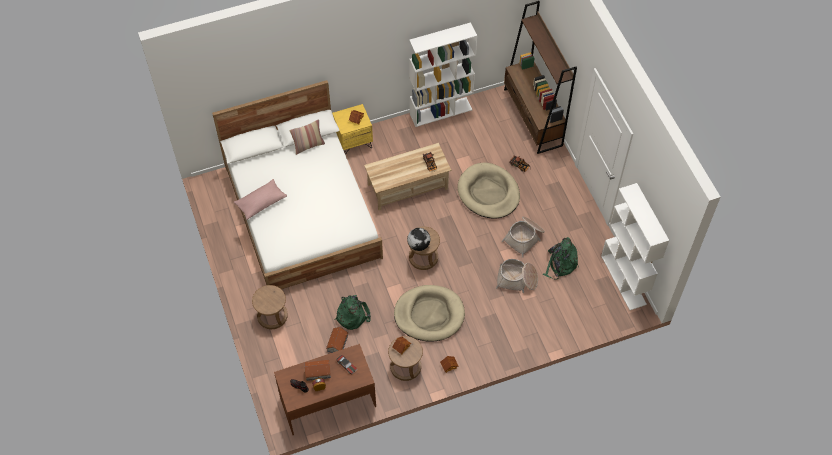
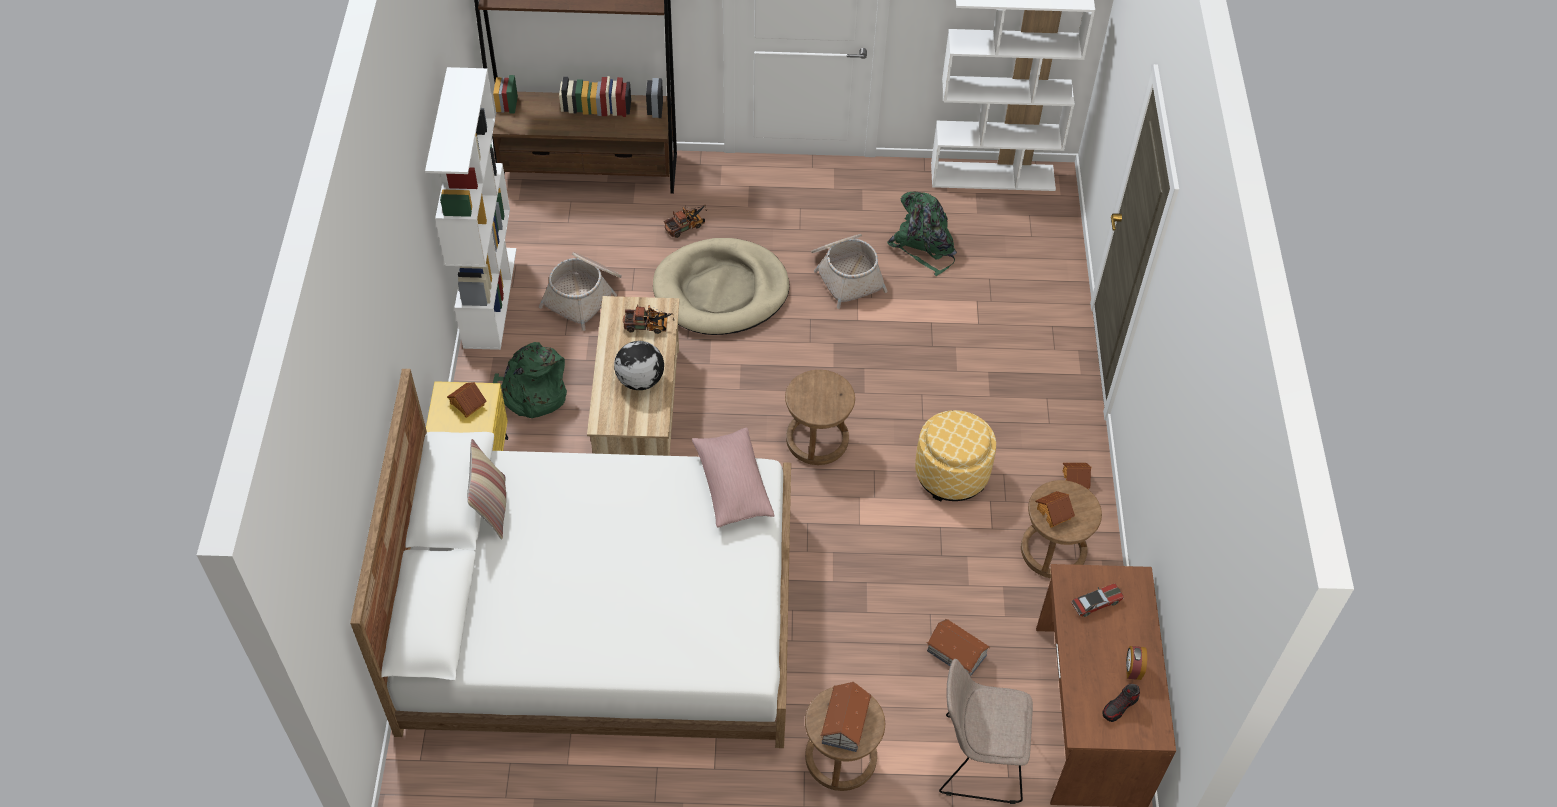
camera: 70 degrees left, 5 degrees down
pink pillow [234,179,287,220] -> pink pillow moved to [692,428,775,527]
toy house [304,360,331,381] -> toy house moved to [820,682,872,752]
green backpack [335,295,371,330] -> green backpack moved to [493,342,567,418]
beige dog bed [394,285,465,342] -> ottoman [915,410,996,501]
globe [407,228,431,251] -> globe moved to [614,341,664,390]
basket [496,259,538,293] -> basket moved to [539,252,622,331]
none -> beige chair [939,659,1033,804]

